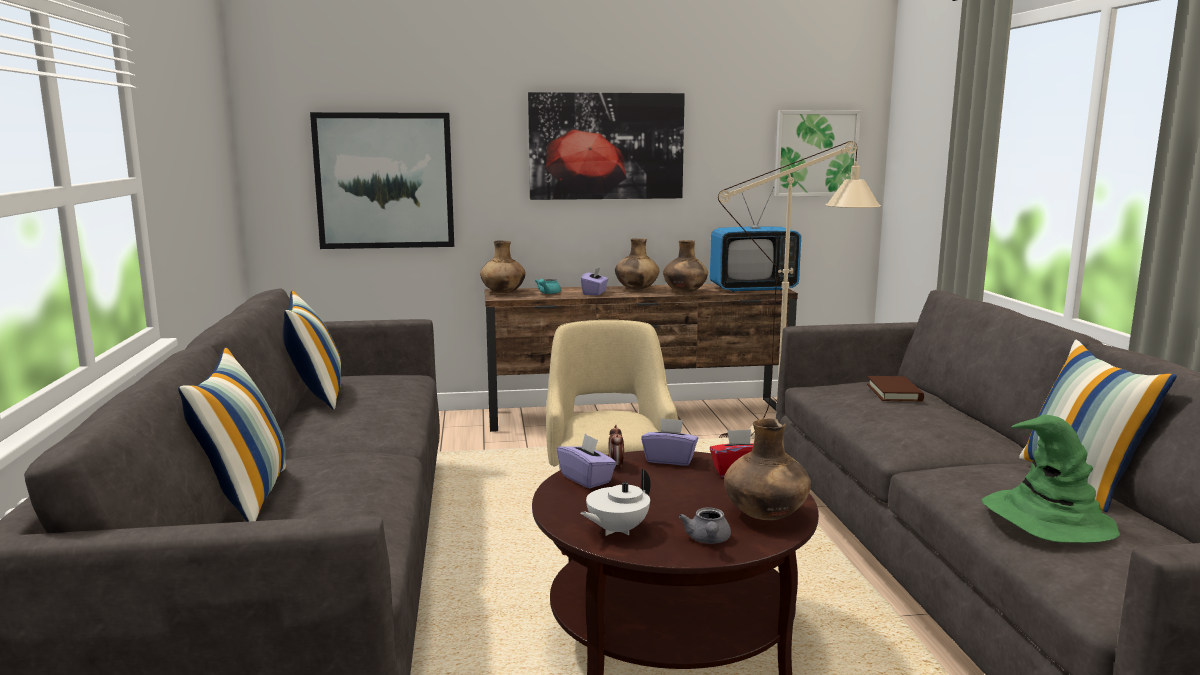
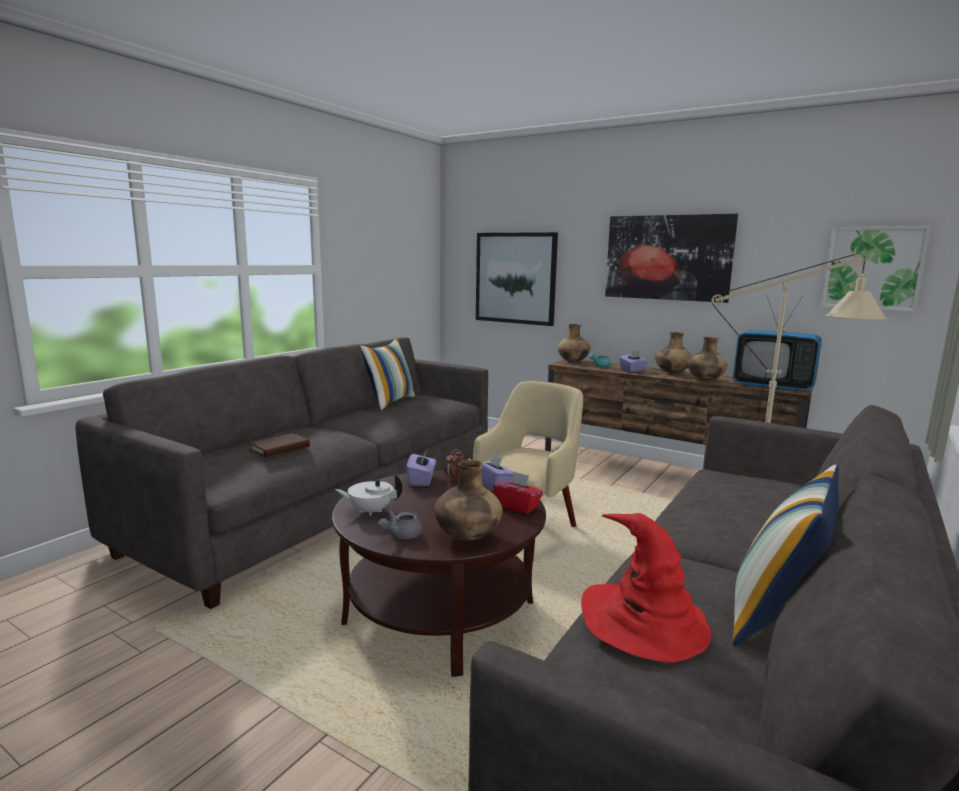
camera: 40 degrees right, 0 degrees up
pillow [178,347,287,522] -> none
brown book [867,376,924,402] -> brown book moved to [249,433,310,457]
green hat [981,415,1120,543] -> red hat [581,513,712,662]

